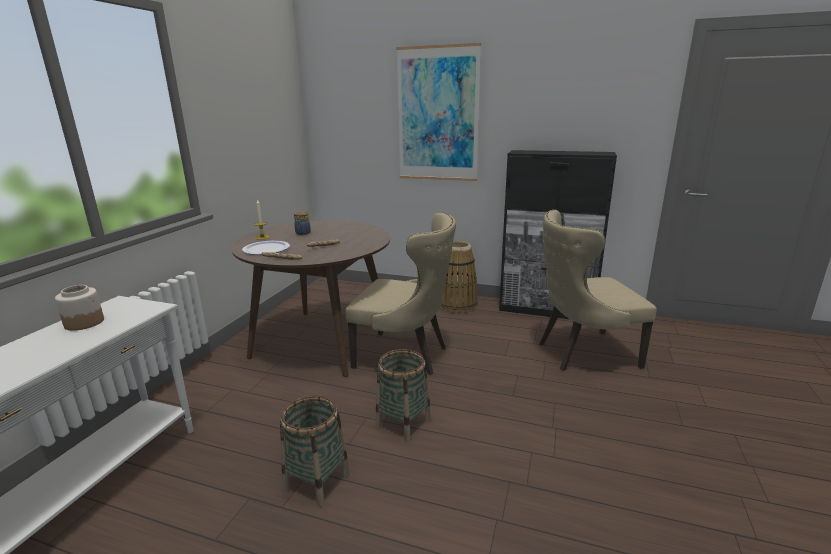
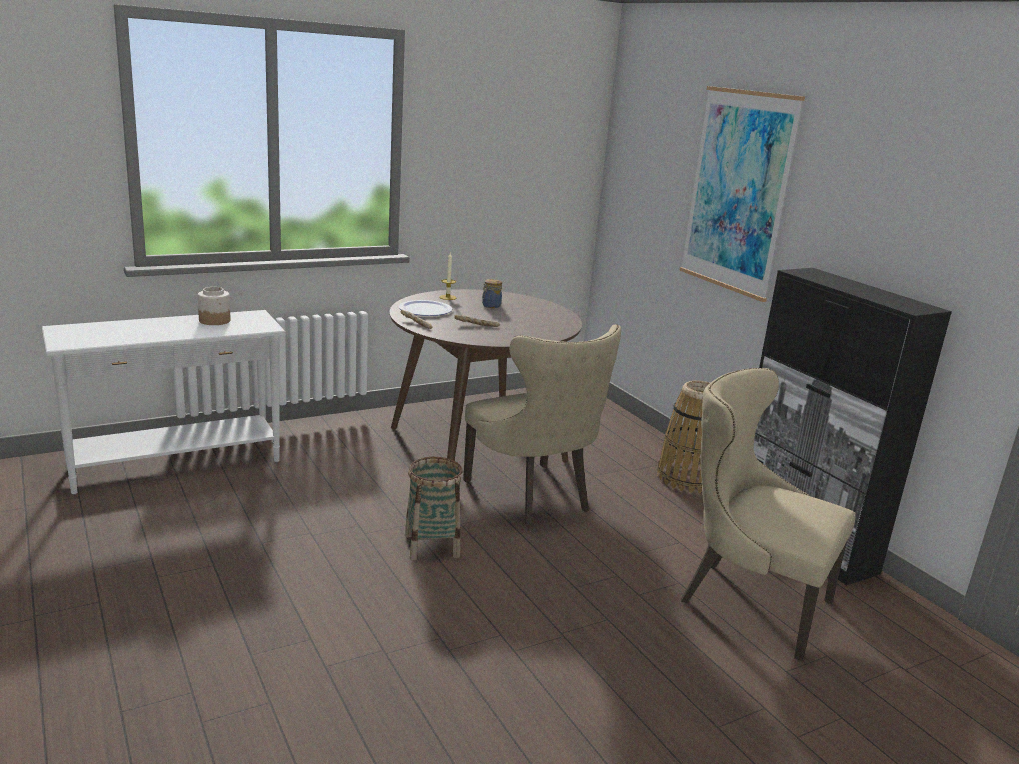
camera: 40 degrees right, 0 degrees up
basket [280,395,350,507] -> none

